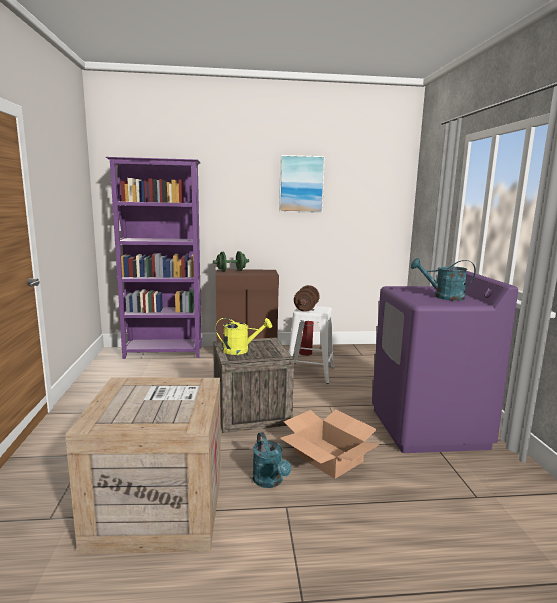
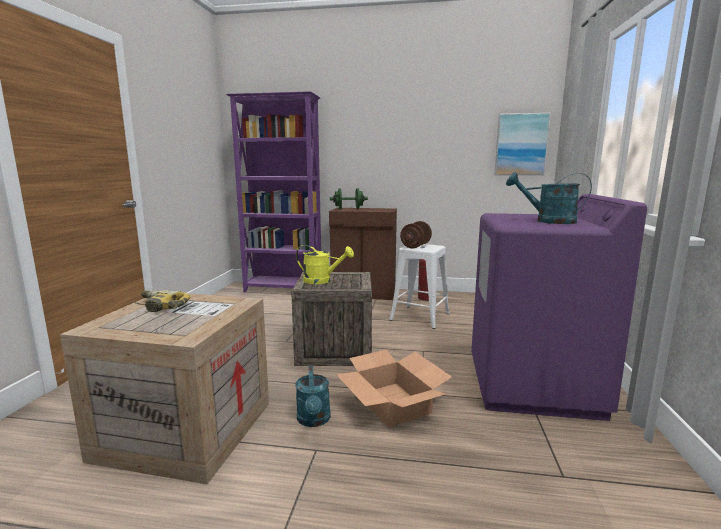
camera: 15 degrees right, 0 degrees up
picture [279,155,325,213] -> picture moved to [494,113,551,176]
none -> power drill [131,290,191,312]

